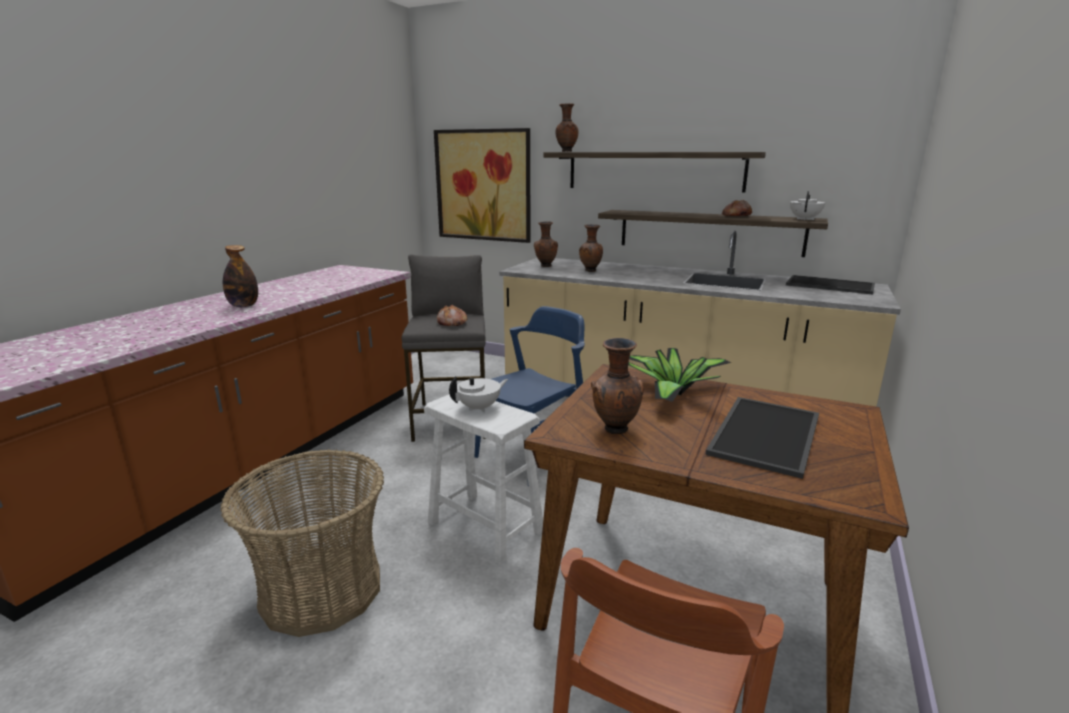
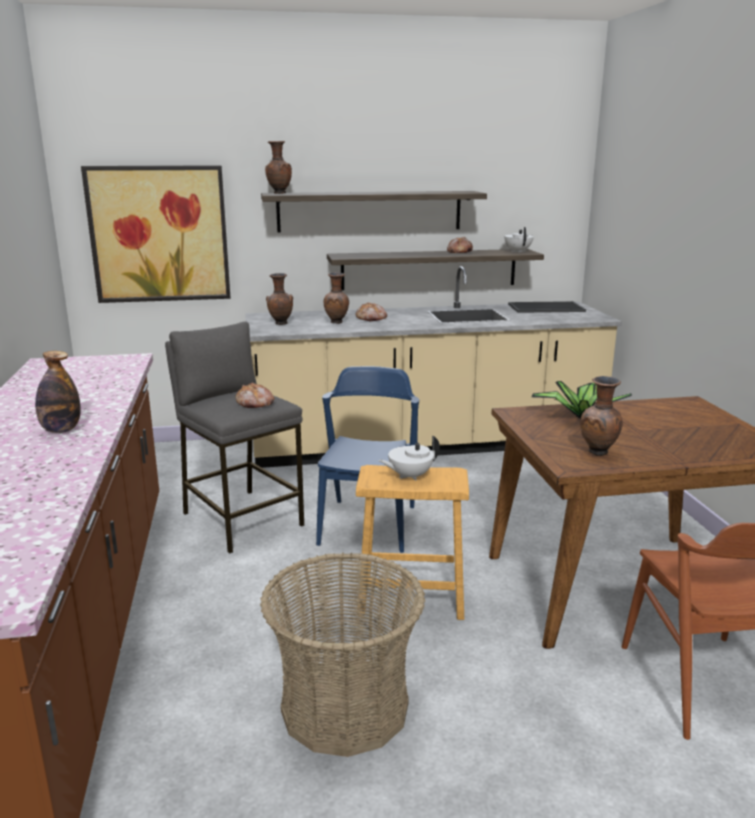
camera: 35 degrees left, 0 degrees up
white stool [424,394,543,565] -> brown stool [356,465,469,620]
white teapot [449,376,508,413] -> white teapot turned 135 degrees counterclockwise [379,435,440,481]
tray [705,397,819,479] -> none
none -> bread [355,302,387,322]

